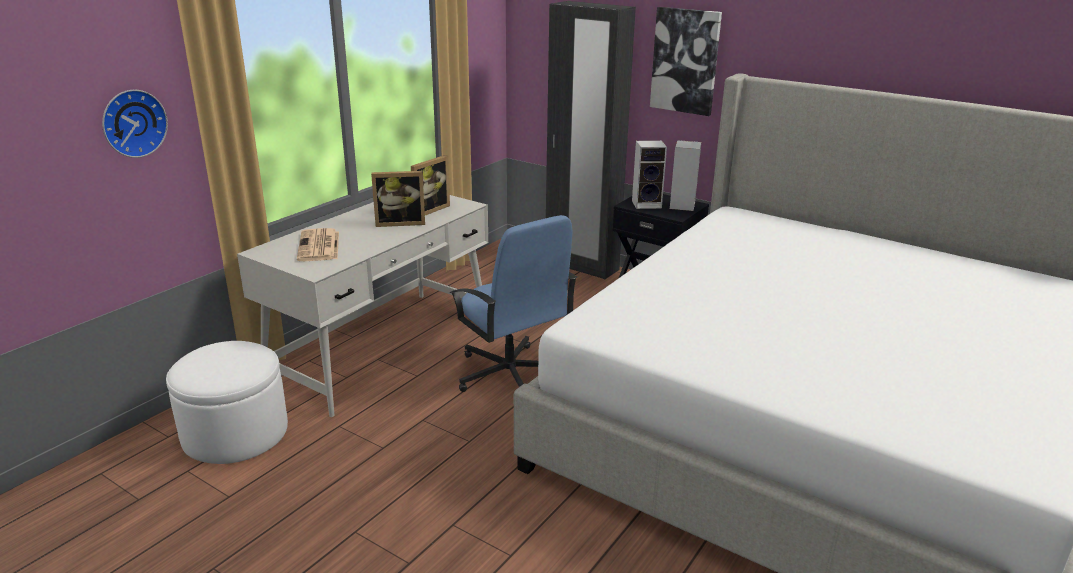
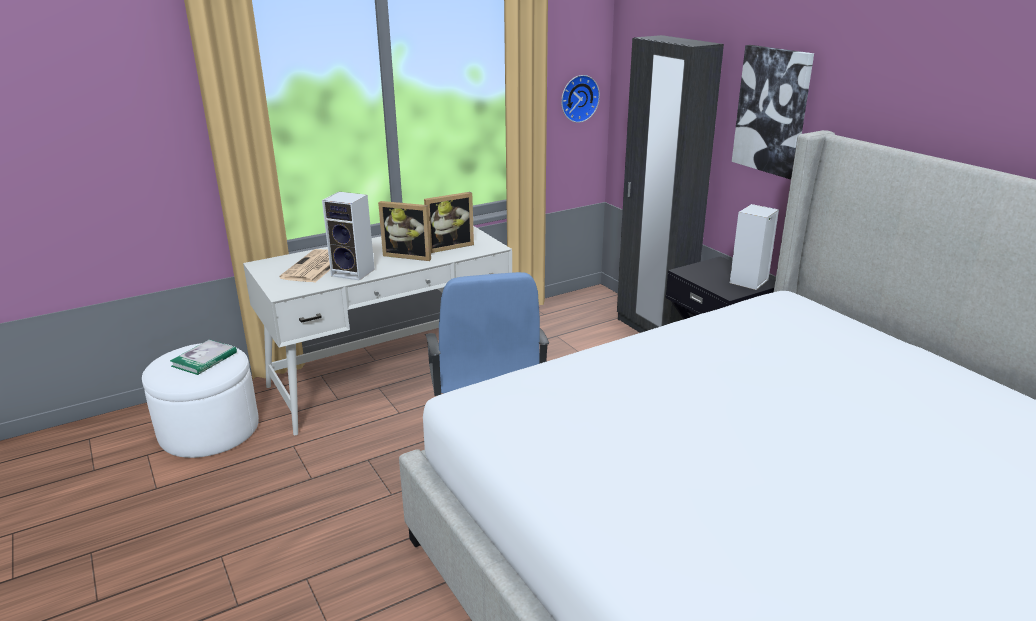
camera: 25 degrees right, 0 degrees up
wall clock [102,90,168,158] -> wall clock moved to [561,75,600,123]
speaker [632,140,667,209] -> speaker moved to [322,192,375,281]
none -> book [170,340,237,375]

